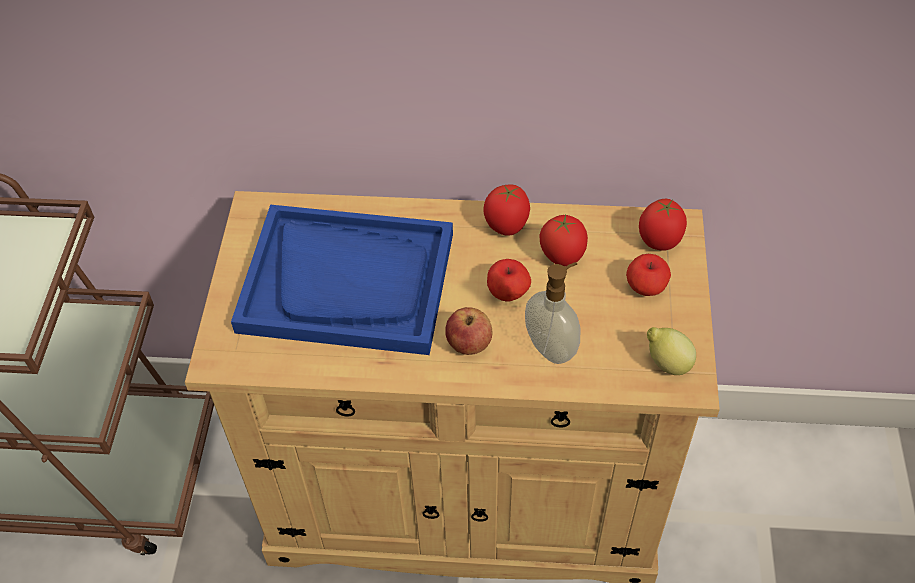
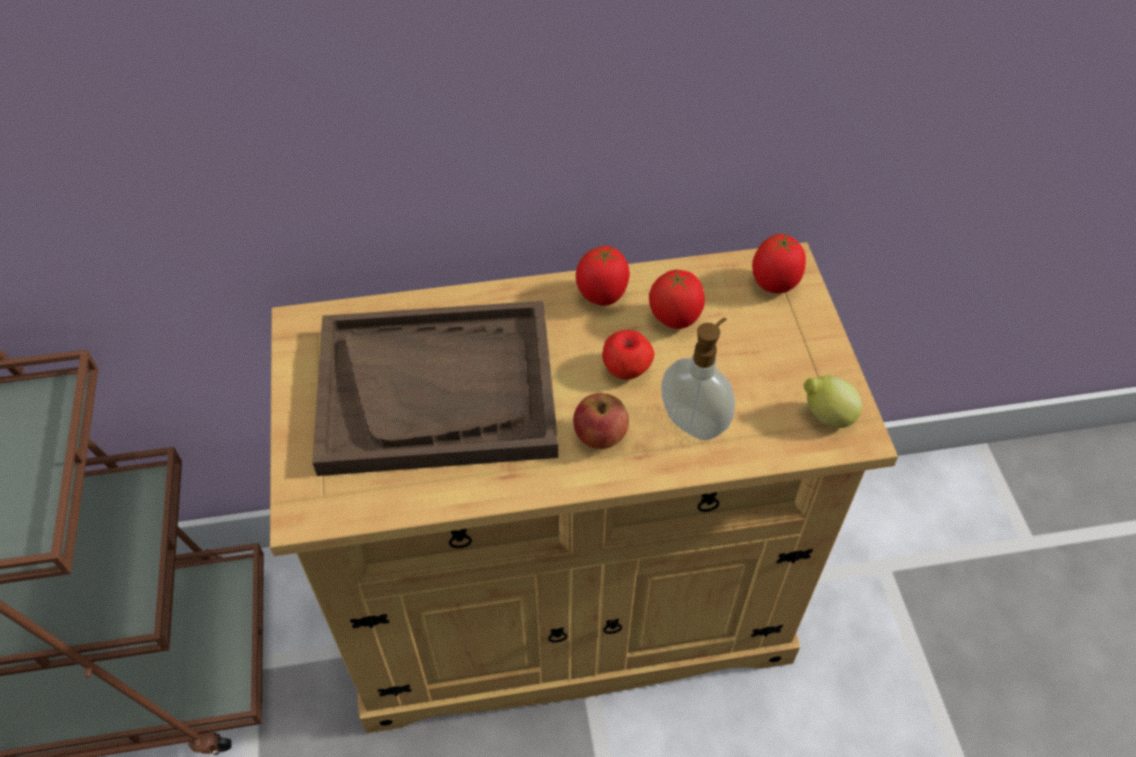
camera: 15 degrees left, 0 degrees up
blue tray [231,205,453,355] -> brown tray [312,301,558,476]
apple [626,254,671,296] -> none

